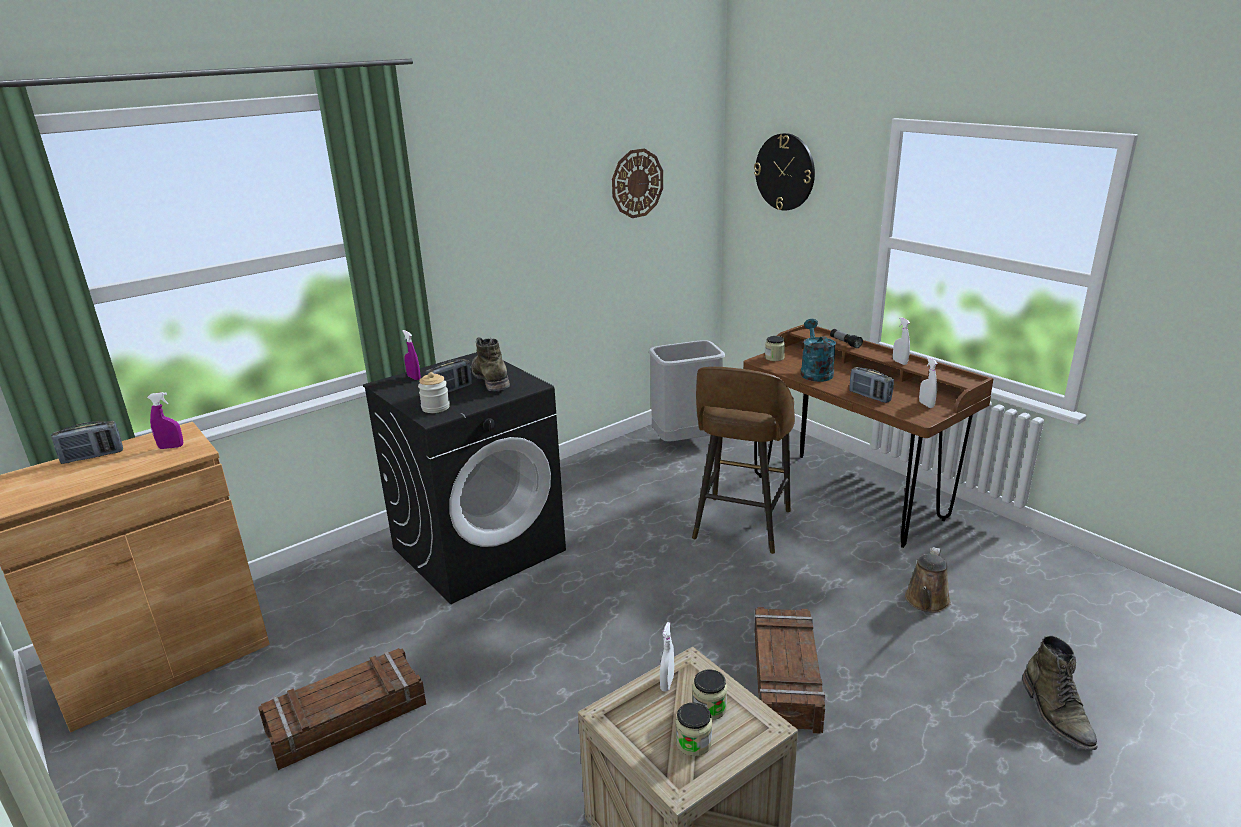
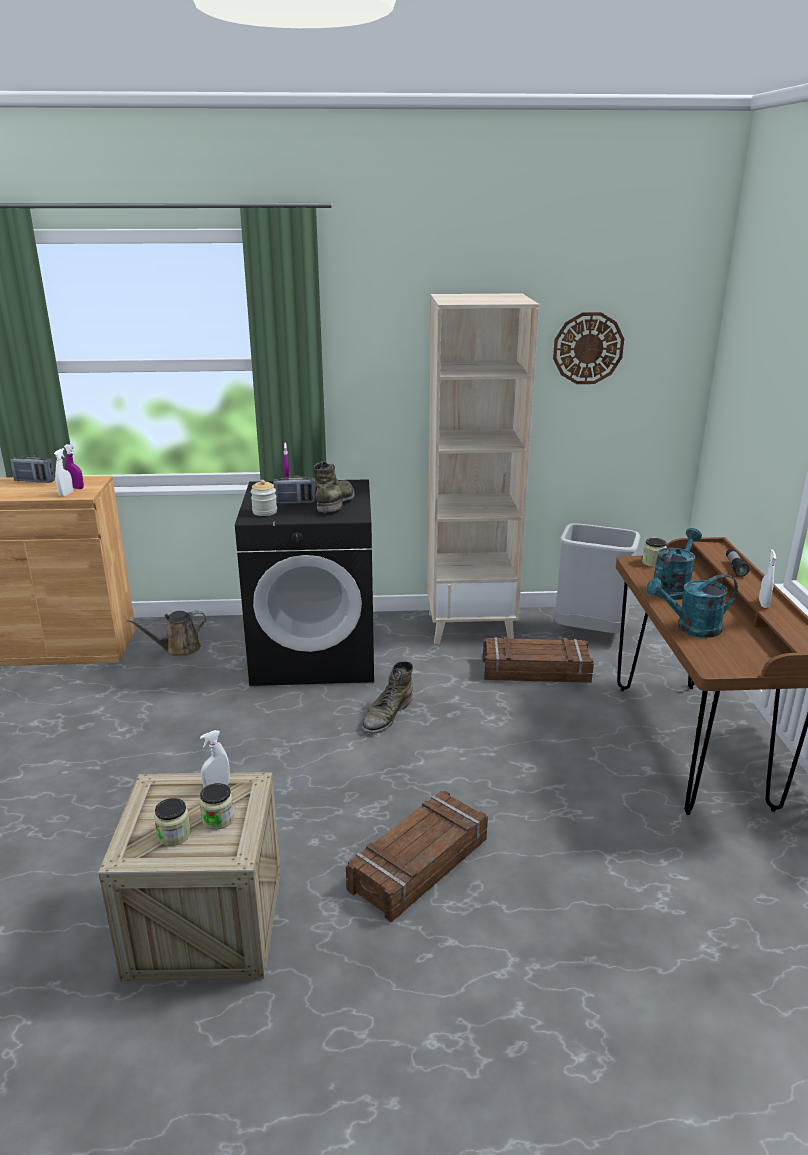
camera: 35 degrees right, 0 degrees up
crate [258,648,426,770] -> crate moved to [483,637,594,683]
brown stool [692,367,795,554] -> none
wall clock [754,133,815,211] -> none
radio [849,367,894,403] -> turquoise watering can [646,574,738,638]
brown watering can [905,547,951,612] -> brown watering can moved to [126,611,206,656]
white spray bottle [919,357,938,408] -> white spray bottle moved to [54,448,73,497]
green boot [1022,635,1098,750] -> green boot moved to [361,661,413,734]
none -> beige bookcase [427,293,539,644]

